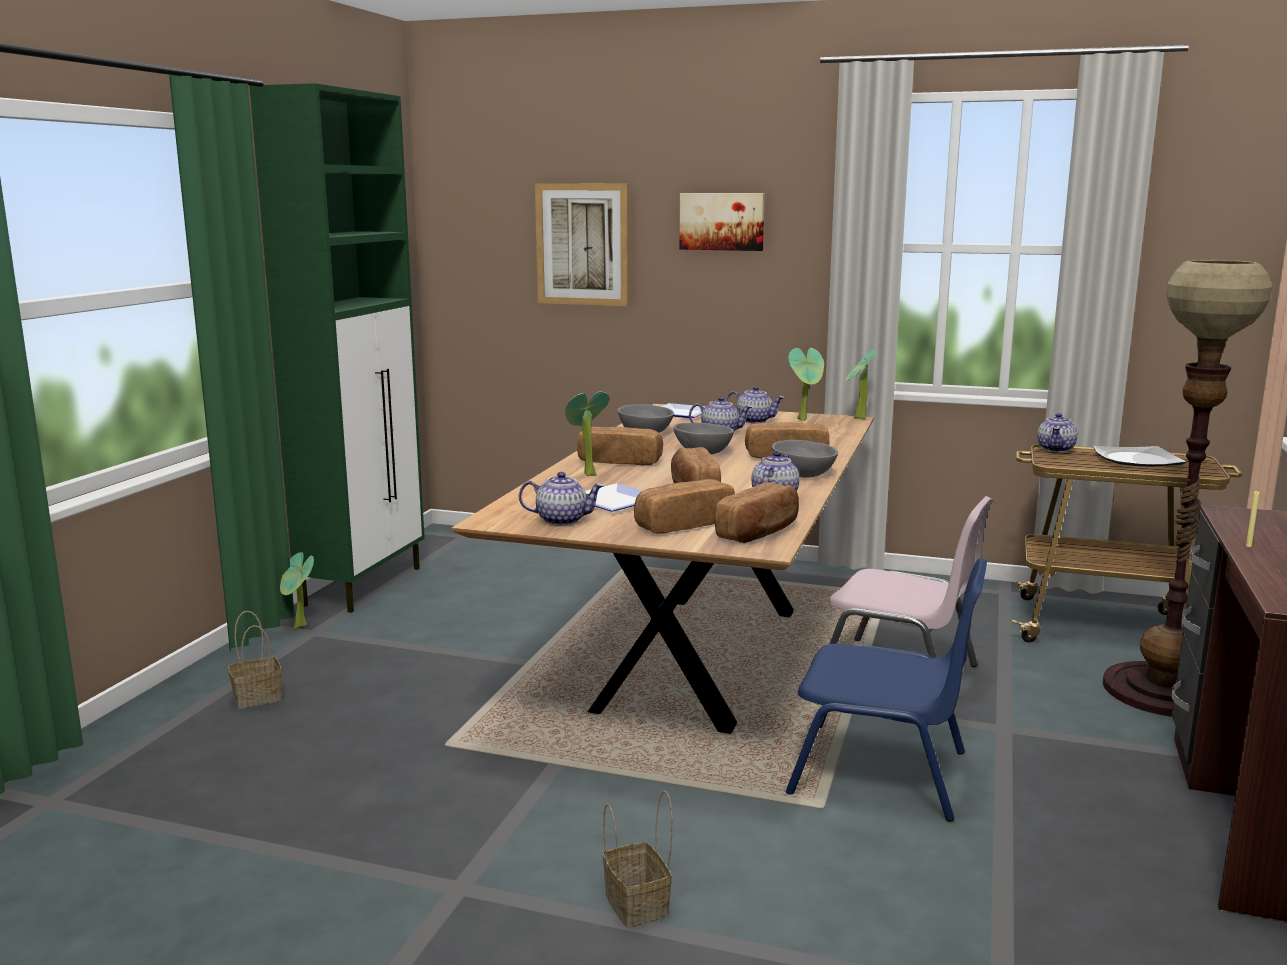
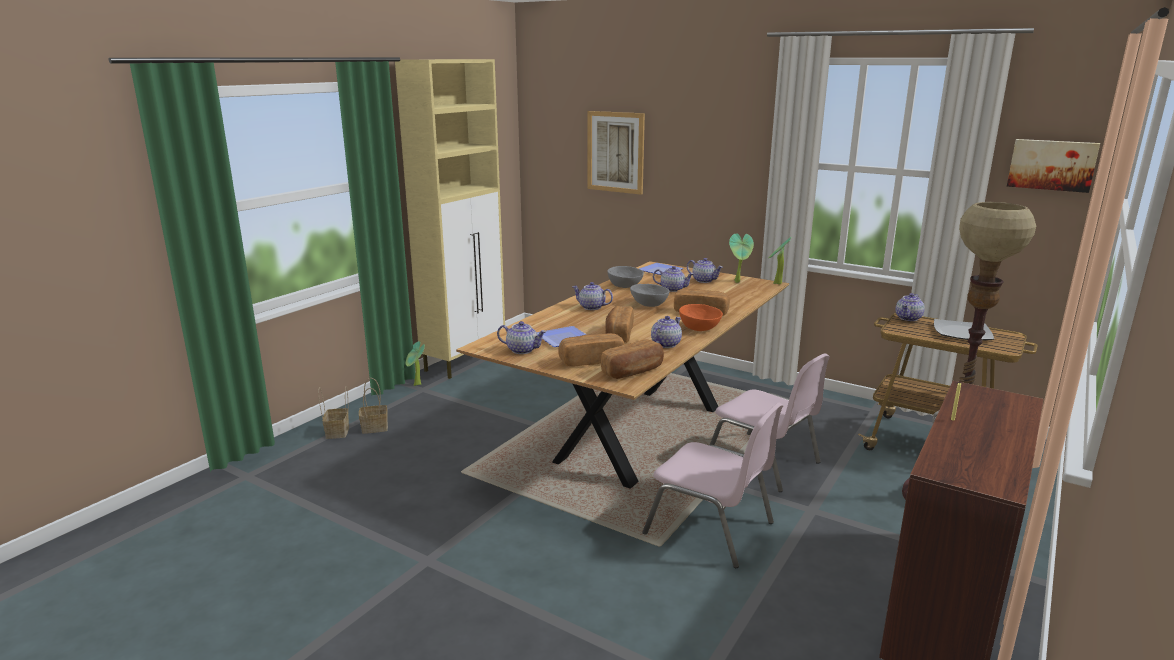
camera: 15 degrees right, 5 degrees up
green cabinet [249,83,425,613] -> beige cabinet [395,59,505,379]
potted plant [565,391,609,476] -> none
bread [577,427,663,466] -> teapot [572,282,613,310]
basket [603,790,673,928] -> basket moved to [318,386,349,439]
picture [679,193,765,251] -> picture moved to [1007,139,1100,193]
grey bowl [772,440,838,478] -> orange bowl [679,304,723,331]
blue chair [786,558,987,822] -> pink chair [642,402,784,568]

